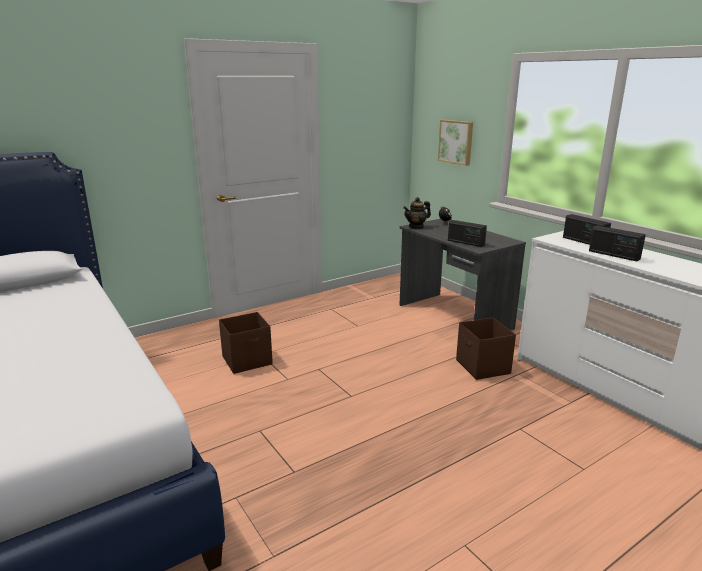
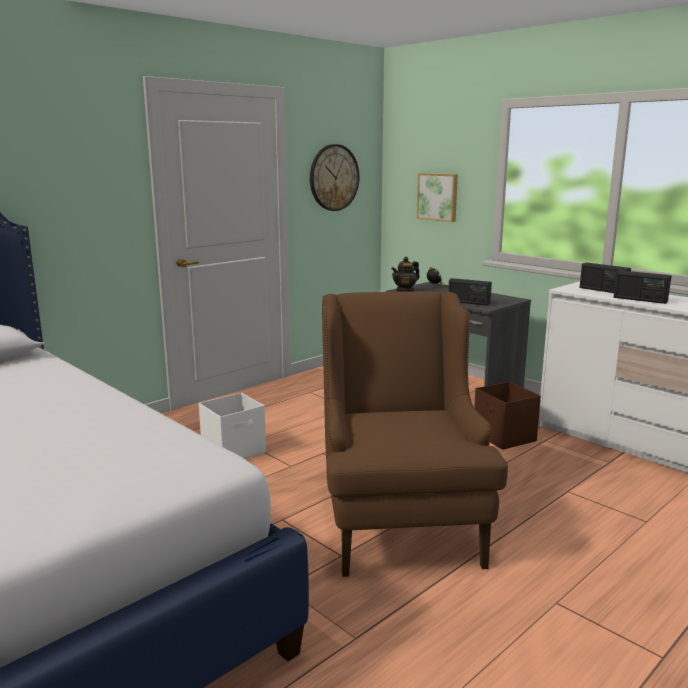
camera: 10 degrees left, 5 degrees down
brown storage box [219,312,273,374] -> white storage box [199,392,266,459]
none -> wall clock [310,144,359,211]
none -> brown armchair [322,291,508,577]

